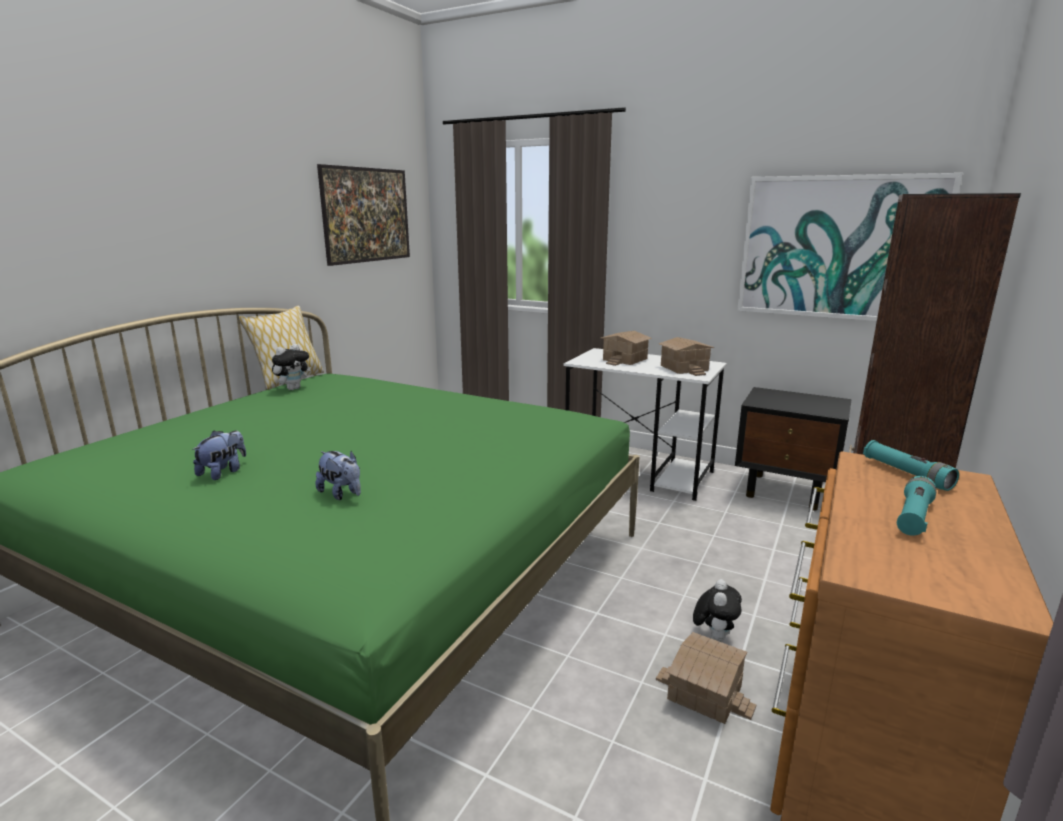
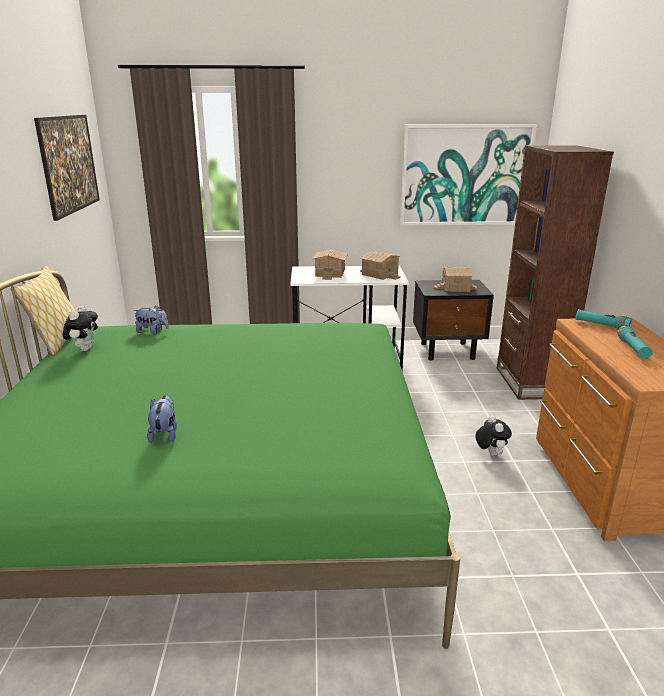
camera: 30 degrees left, 5 degrees up
plush toy [316,451,361,500] -> plush toy moved to [133,305,169,334]
toy house [656,632,756,724] -> toy house moved to [434,267,478,292]

